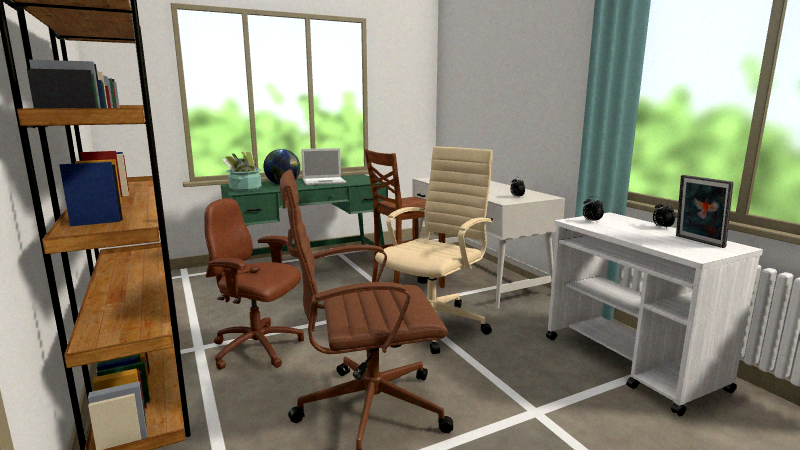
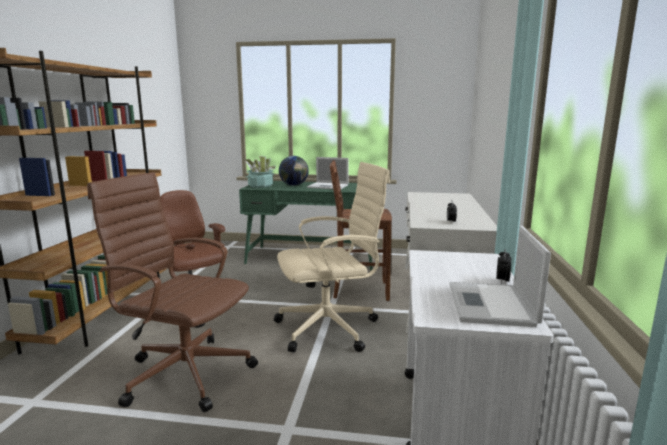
camera: 35 degrees right, 0 degrees up
alarm clock [583,196,604,223] -> none
picture frame [676,175,733,248] -> laptop [449,226,551,327]

